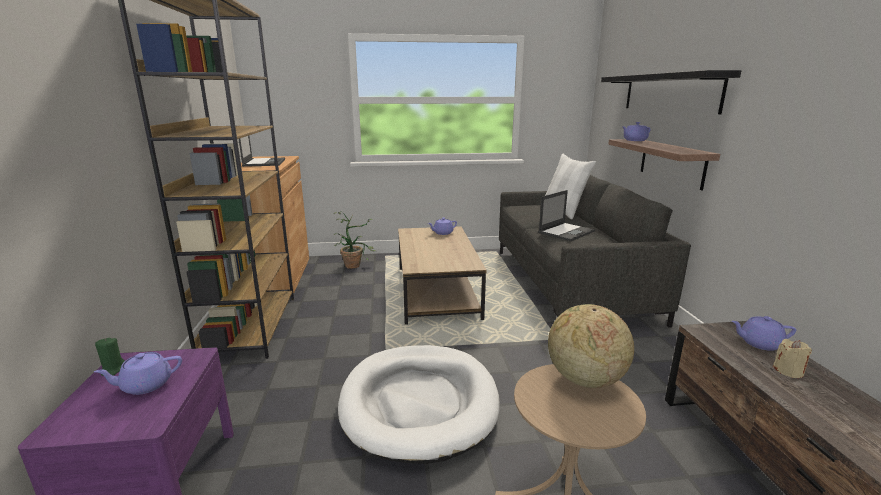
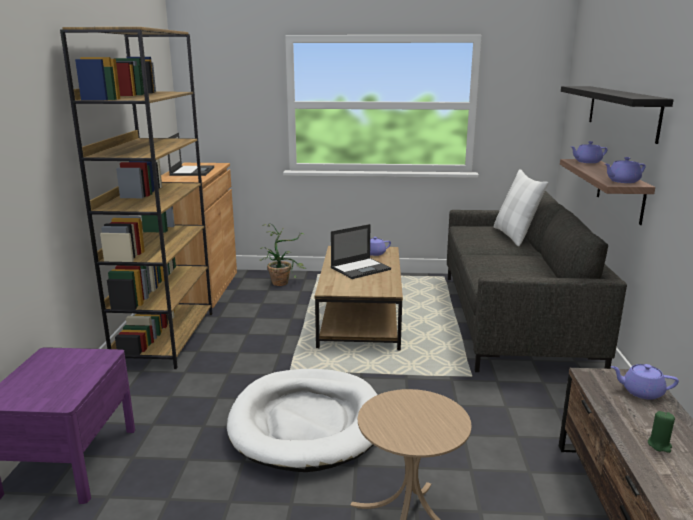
camera: 10 degrees right, 0 degrees up
purple teapot [94,352,182,395] -> purple teapot moved to [605,157,646,183]
green candle [95,338,125,376] -> green candle moved to [648,411,675,453]
laptop [538,190,595,241] -> laptop moved to [331,224,391,279]
globe [548,304,634,388] -> none
beige candle [773,339,812,378] -> none

